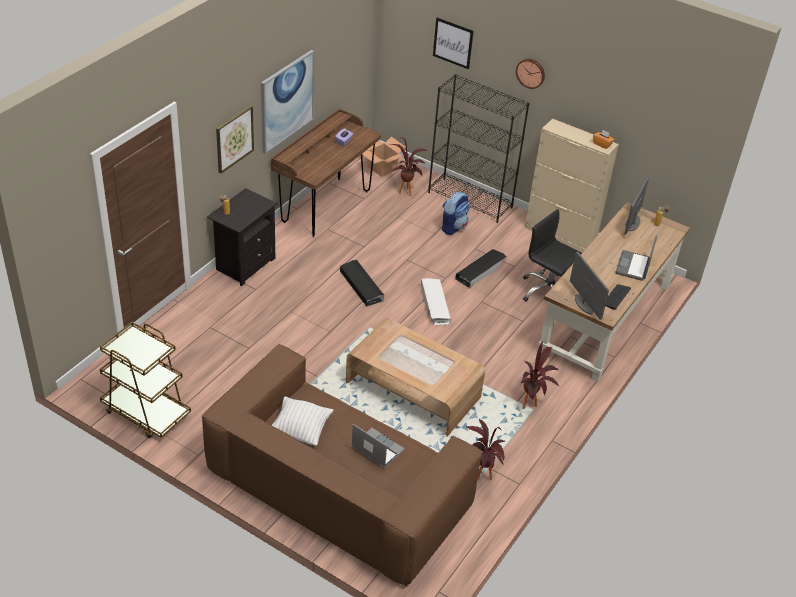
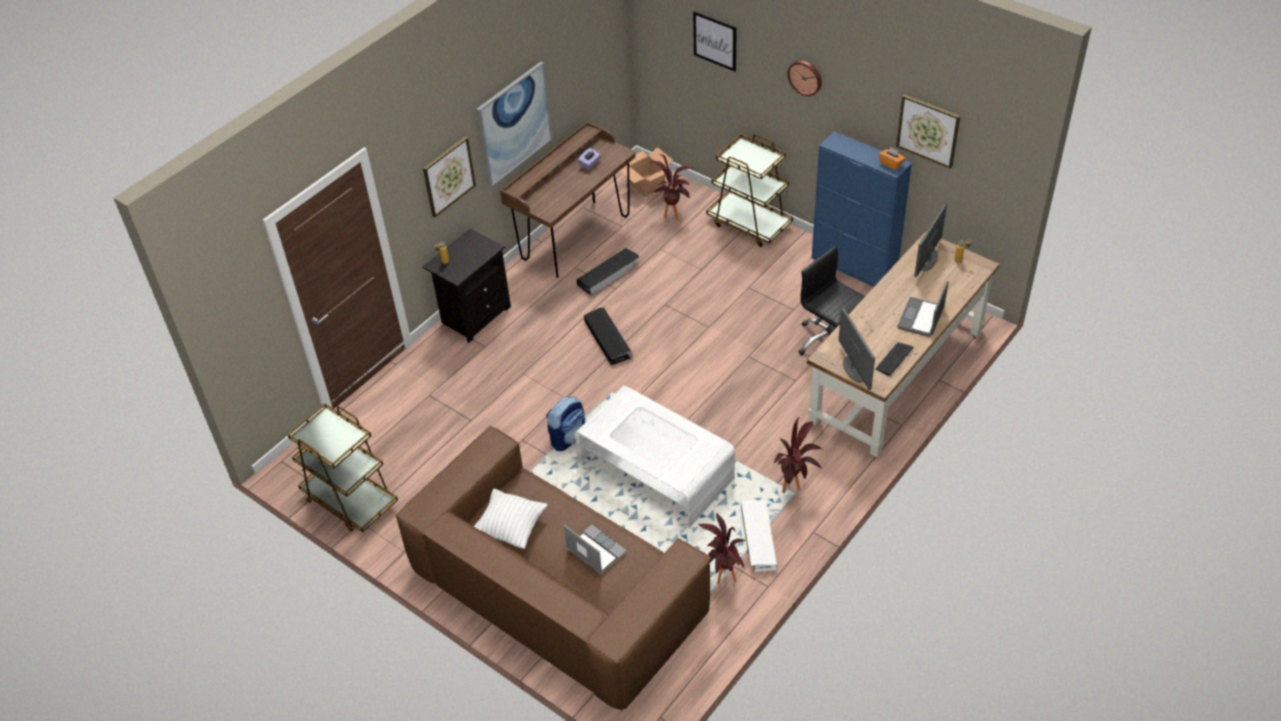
camera: 10 degrees right, 5 degrees up
brown coffee table [346,318,485,437] -> white coffee table [575,386,735,528]
white storage box [421,278,451,325] -> white storage box moved to [741,500,777,572]
black bookcase [428,74,530,223] -> brown cart [706,134,793,247]
backpack [442,192,470,235] -> backpack moved to [546,396,585,451]
black storage box [455,249,507,288] -> black storage box moved to [577,248,639,296]
beige cabinet [525,119,619,253] -> blue cabinet [812,131,912,287]
none -> picture [896,94,960,169]

